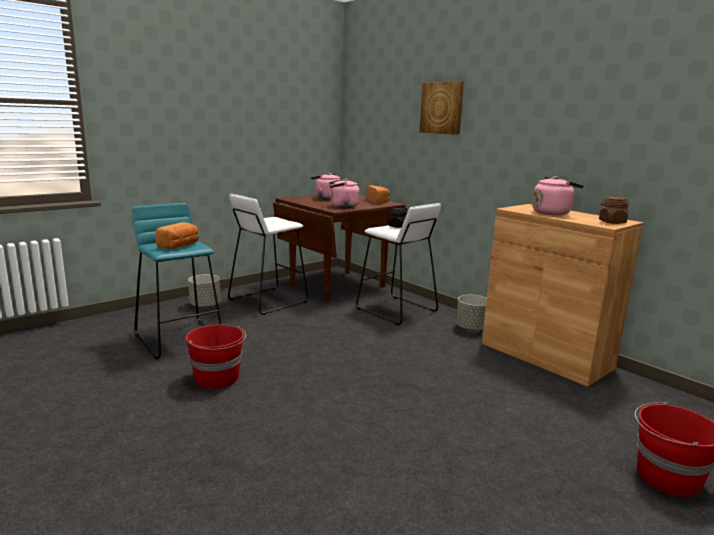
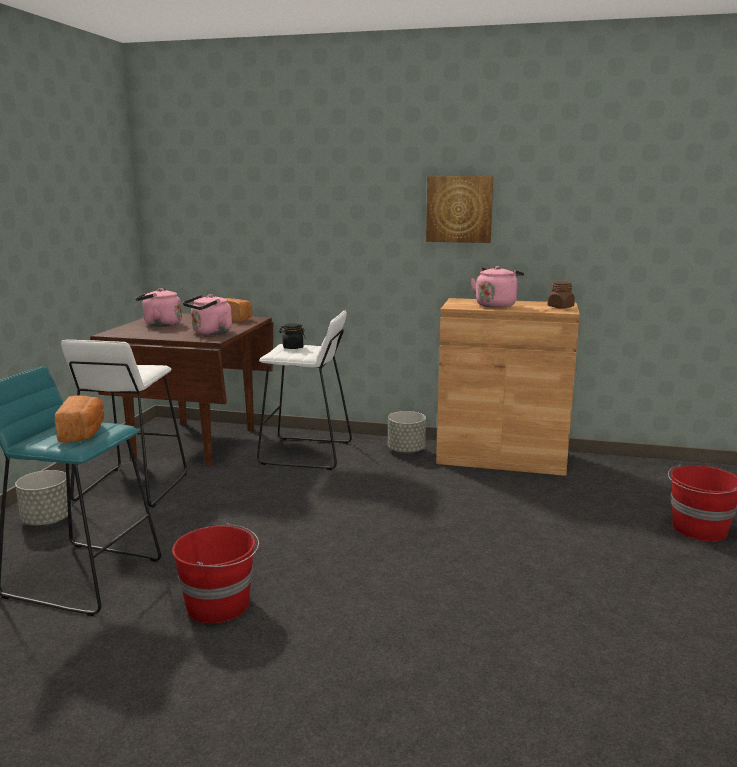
camera: 35 degrees left, 0 degrees up
picture [419,81,464,135] -> picture moved to [426,176,494,243]

